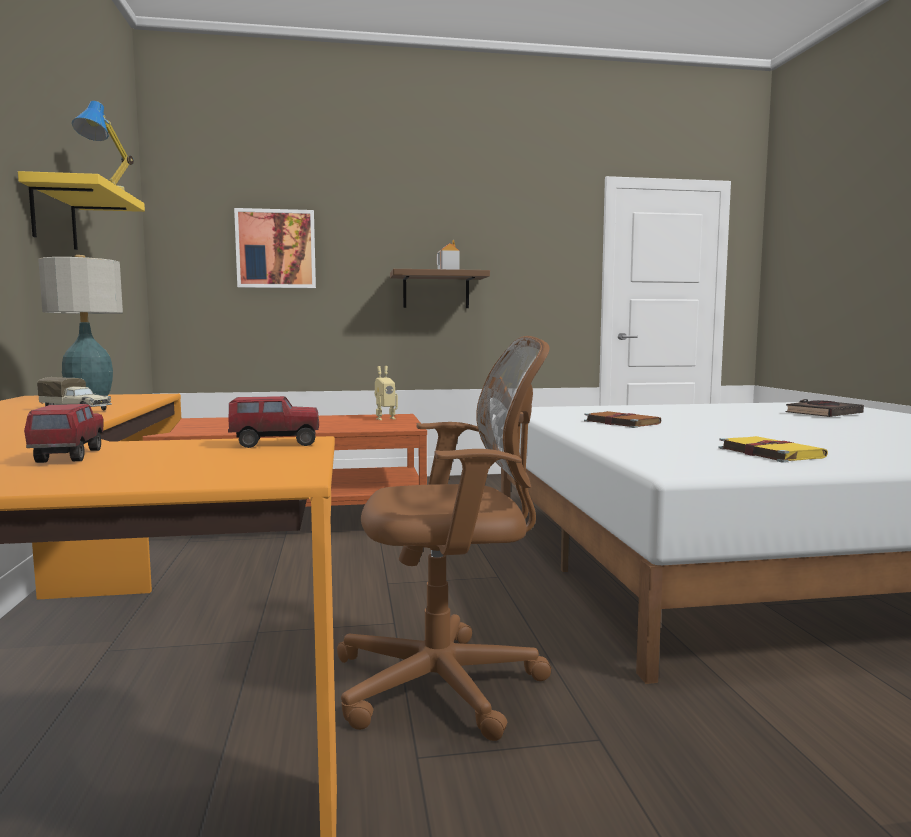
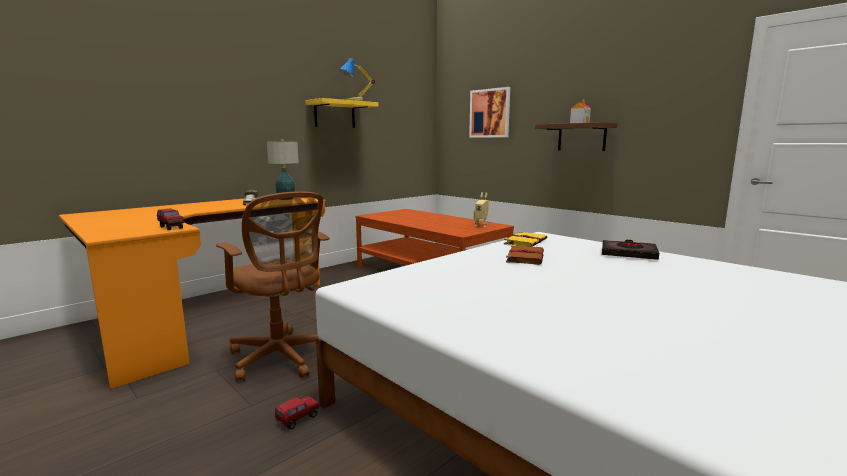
camera: 55 degrees right, 5 degrees up
toy truck [24,404,104,463] -> toy truck moved to [275,396,319,429]
yellow book [719,436,828,463] -> yellow book moved to [504,232,547,247]
black book [785,399,864,417] -> black book moved to [602,240,659,260]

